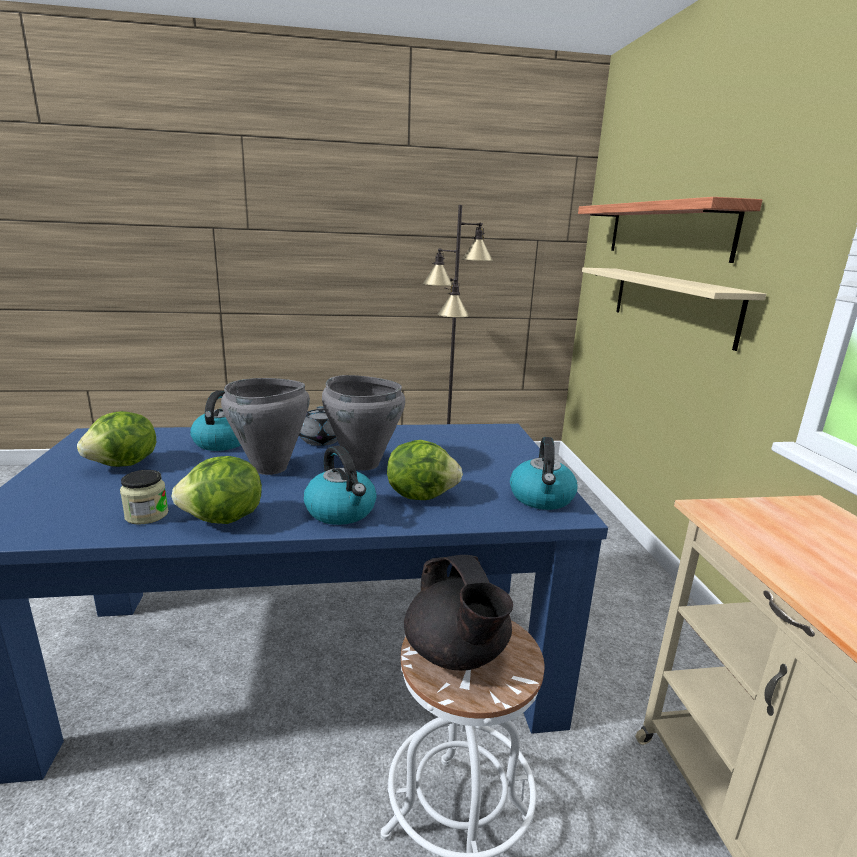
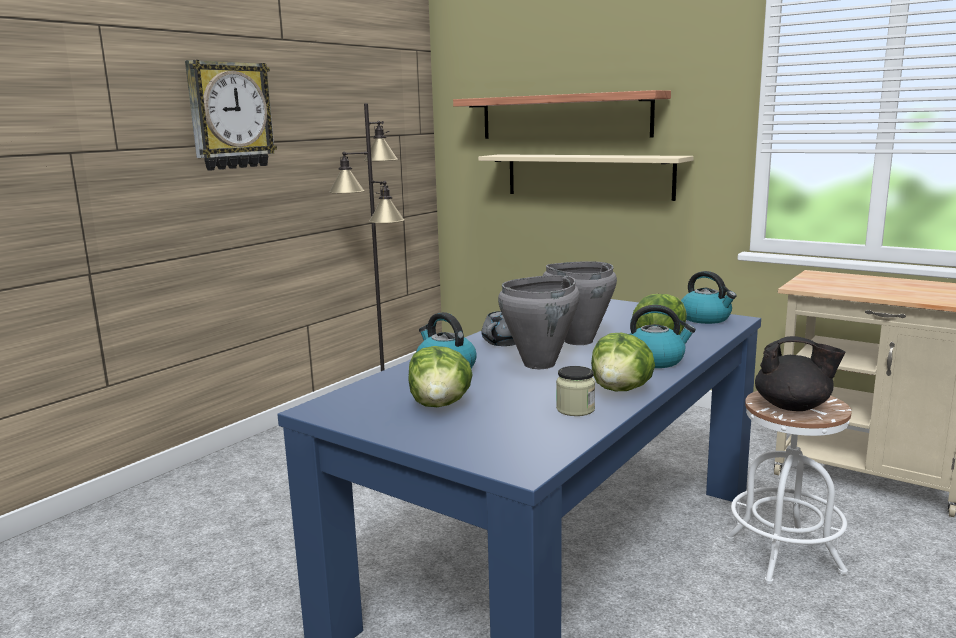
camera: 45 degrees left, 5 degrees down
none -> wall clock [185,60,277,171]

